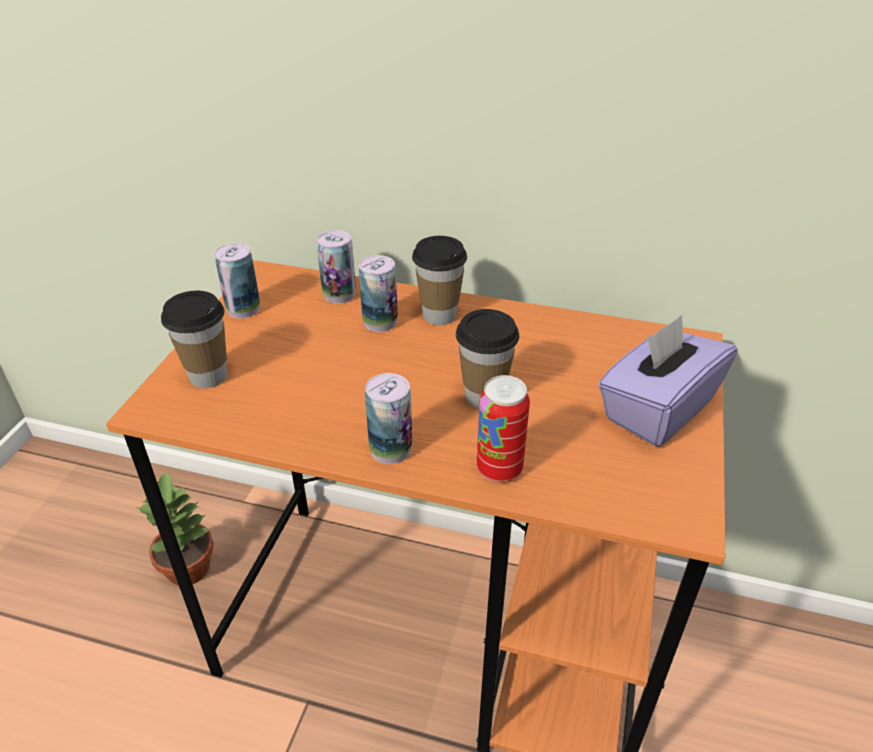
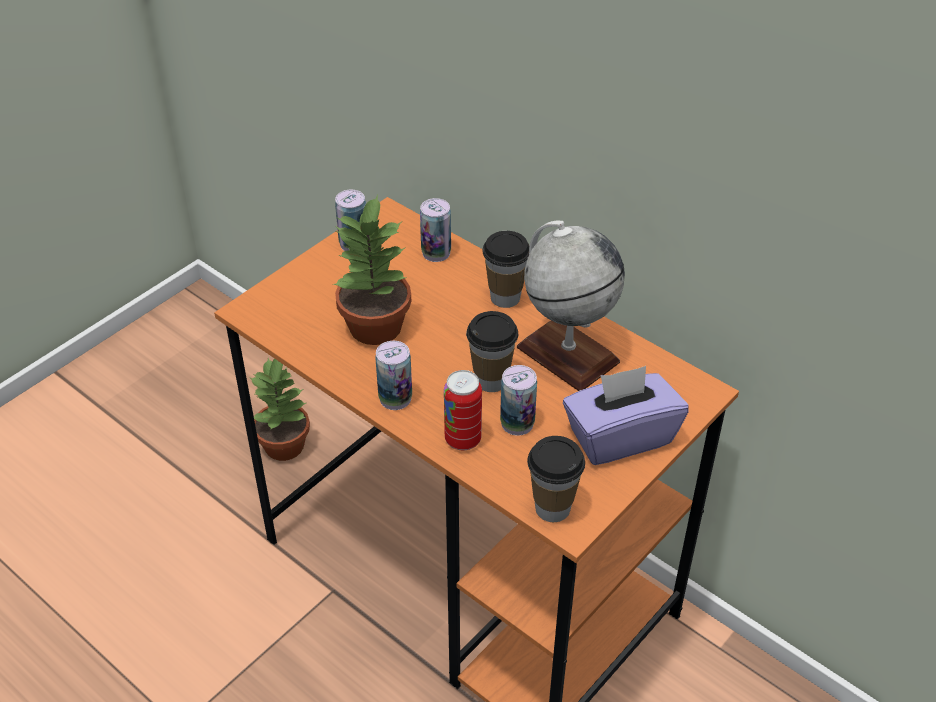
camera: 25 degrees right, 5 degrees up
cup [161,291,227,388] -> cup moved to [527,436,585,522]
can [359,255,398,332] -> can moved to [500,365,537,436]
none -> potted plant [333,195,411,345]
none -> globe [517,220,625,391]

